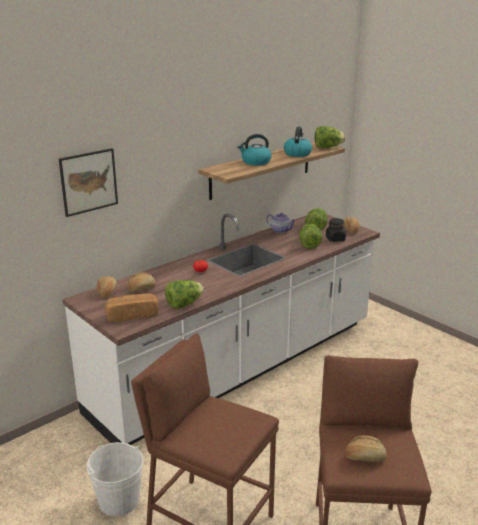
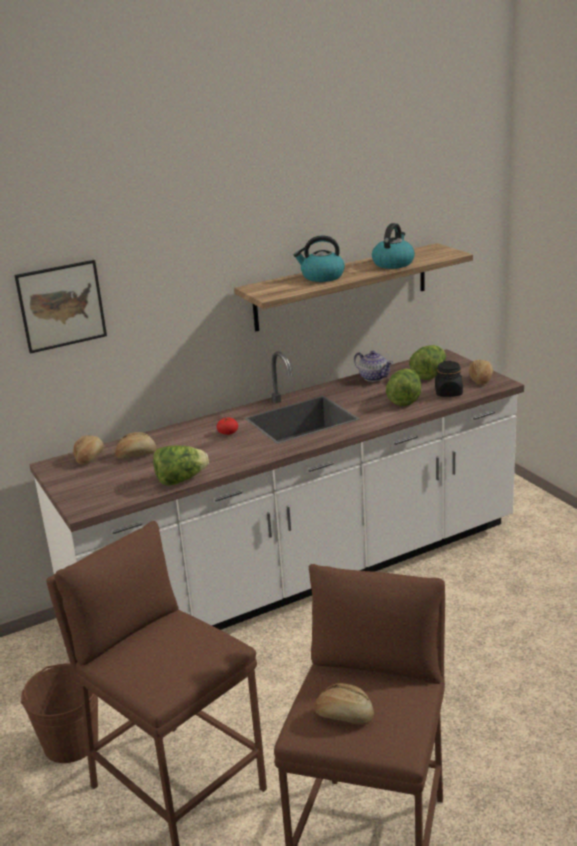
camera: 15 degrees right, 0 degrees up
white bucket [87,442,143,517] -> brown bucket [21,663,98,763]
bread [105,293,159,322] -> none
lettuce [315,126,346,148] -> none

